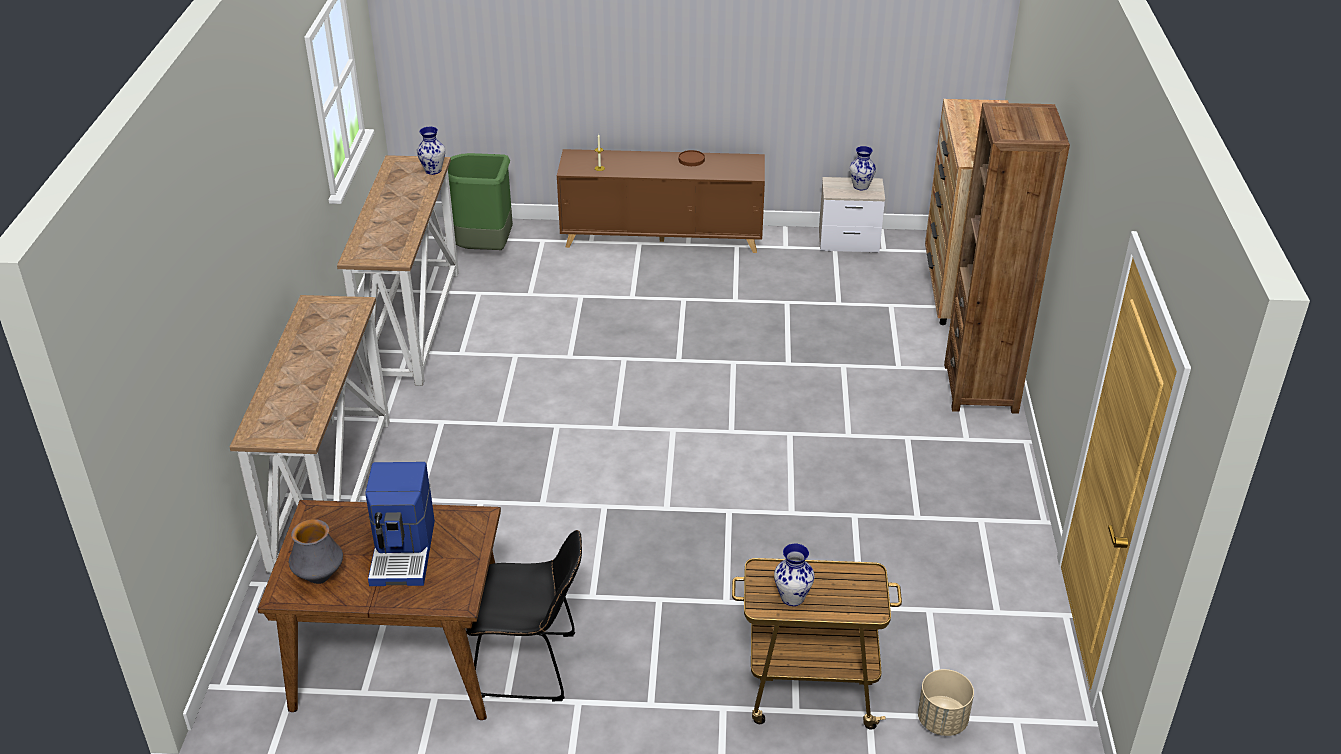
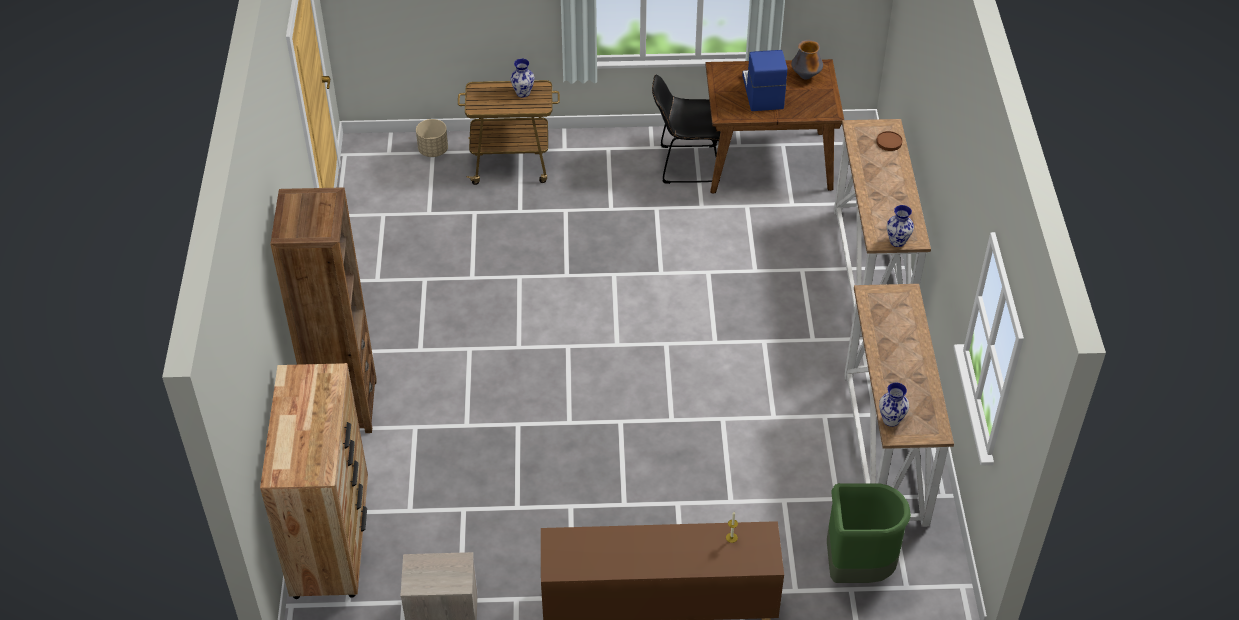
camera: 175 degrees right, 10 degrees up
brown plate [679,150,705,166] -> brown plate moved to [876,131,902,151]
vase [849,146,876,190] -> vase moved to [887,205,914,247]

